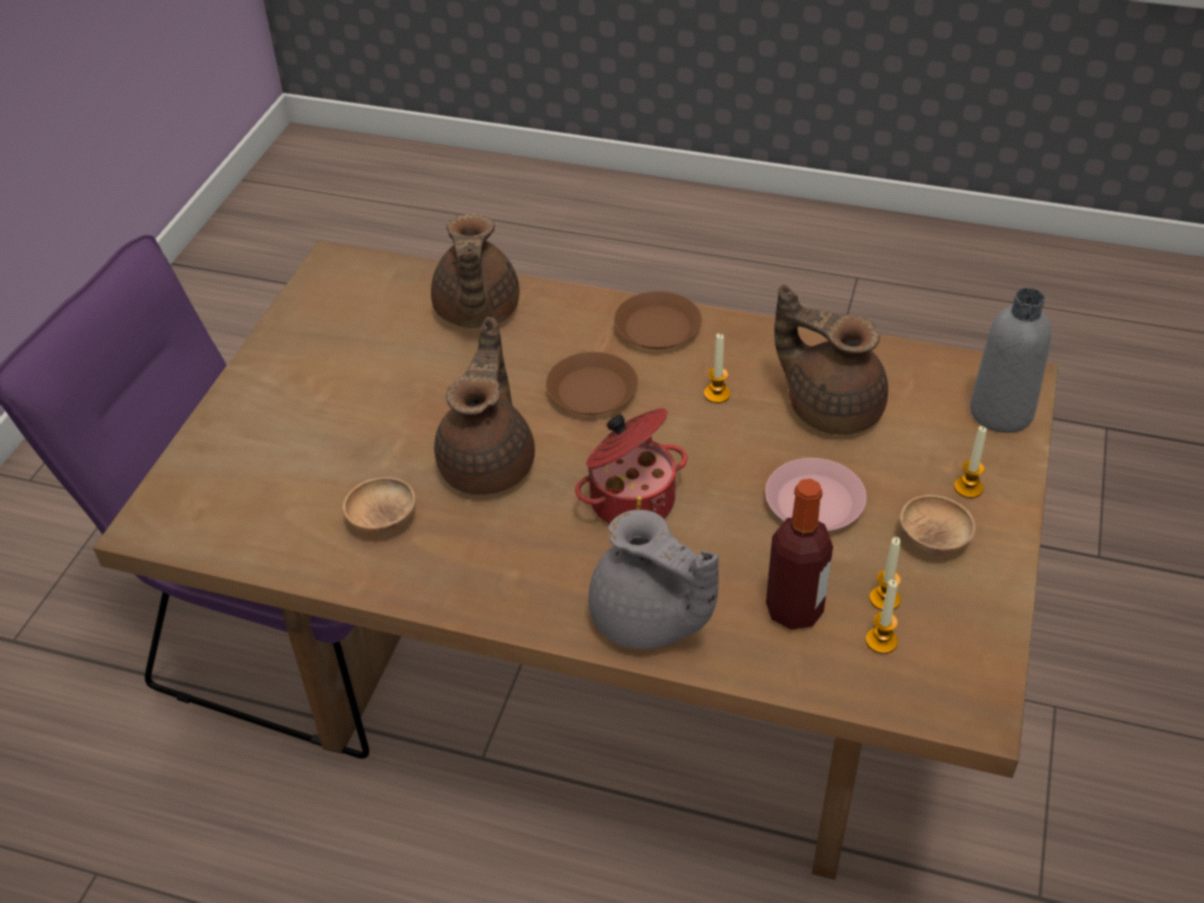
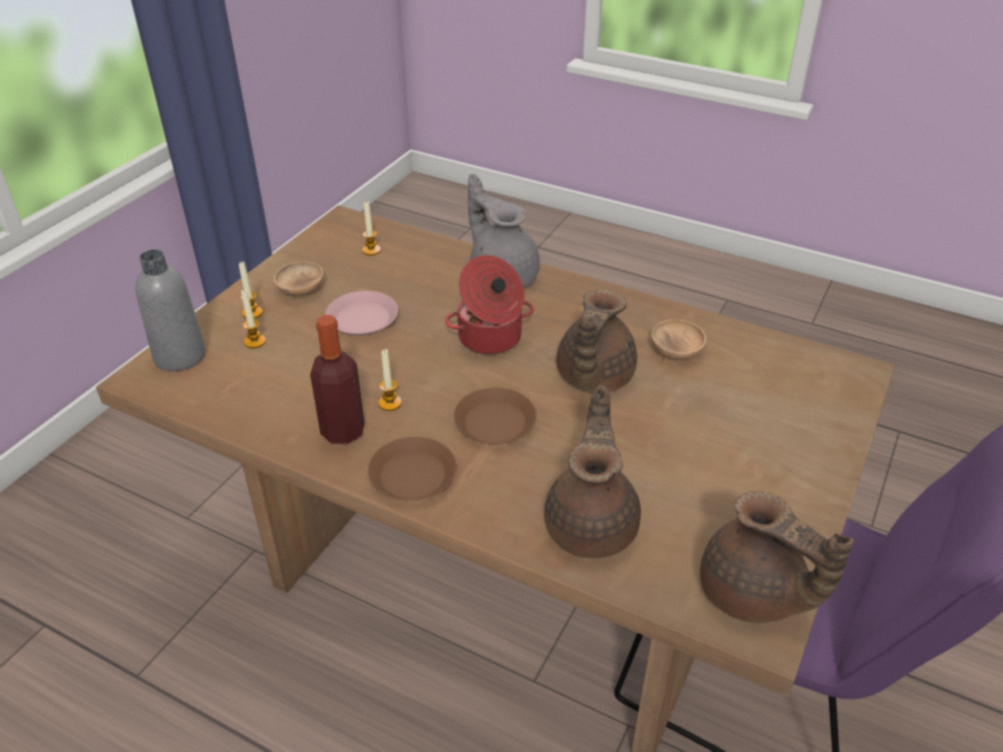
camera: 170 degrees left, 5 degrees down
bottle [766,479,833,630] -> bottle moved to [310,315,365,444]
brown teapot [774,284,888,435] -> brown teapot moved to [700,491,854,623]
candle [869,537,901,610] -> candle moved to [241,290,266,348]

